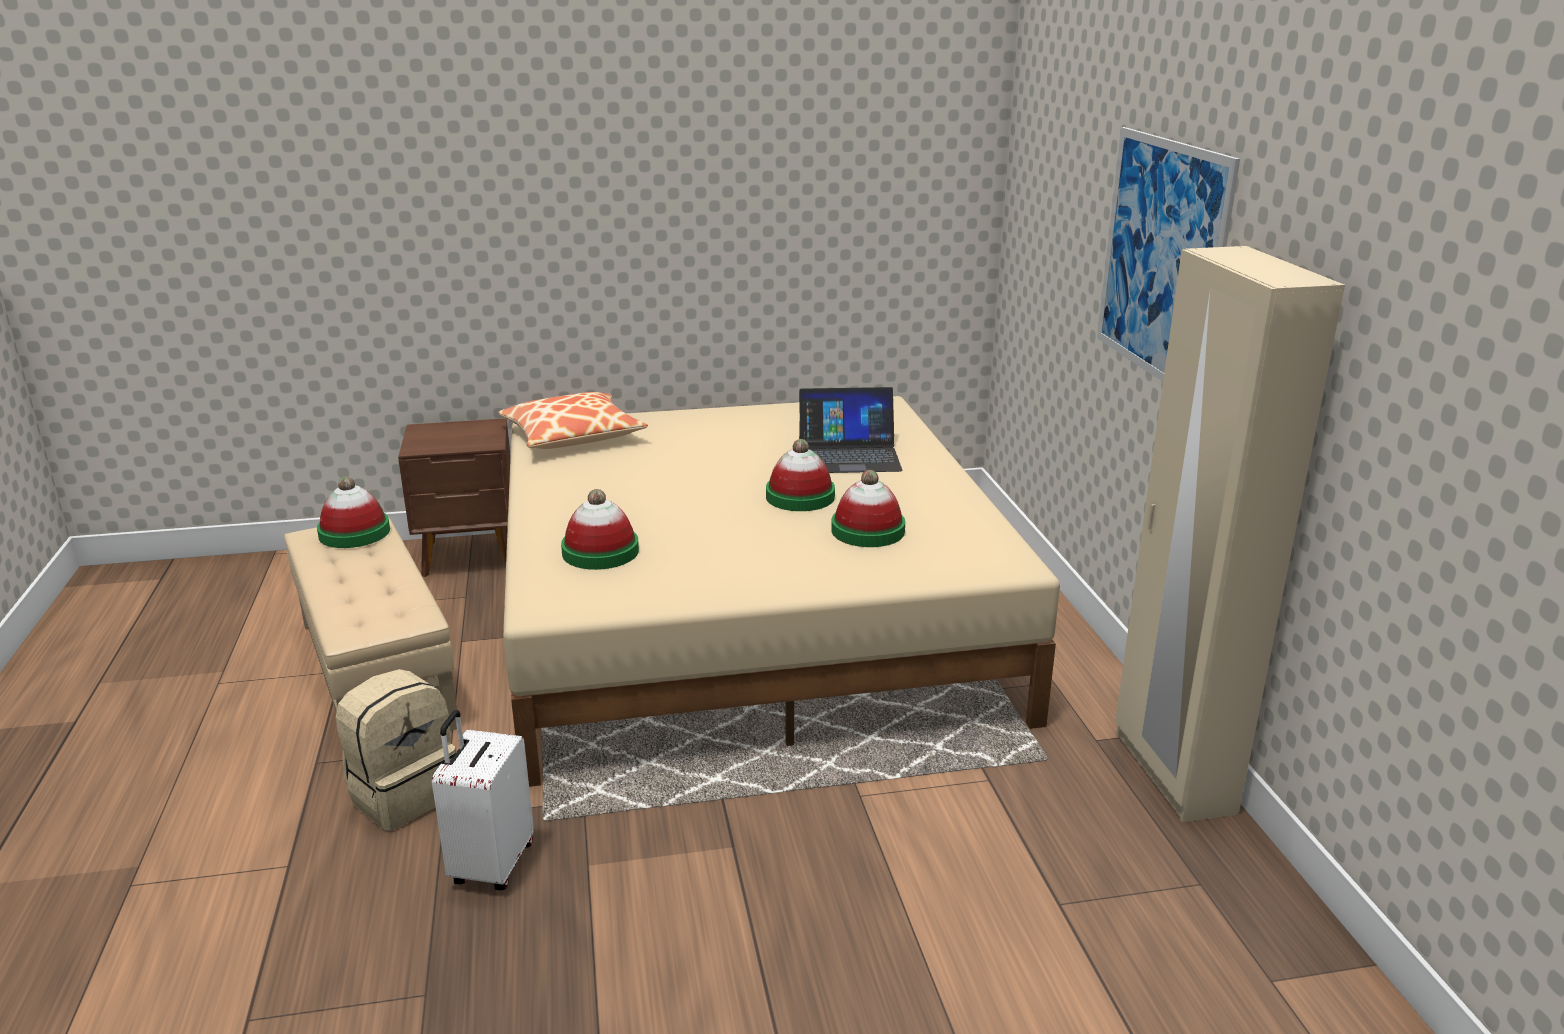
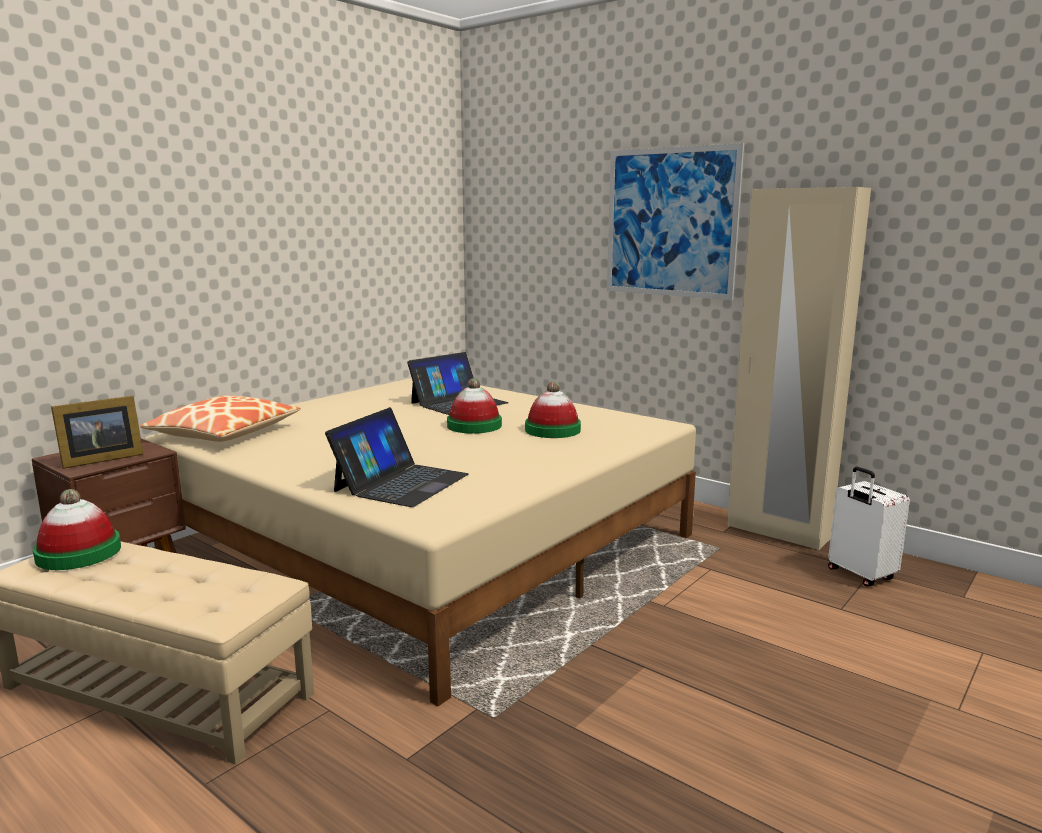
camera: 40 degrees left, 10 degrees down
beige backpack [336,669,456,831] -> none
white suitcase [432,710,534,890] -> white suitcase moved to [828,467,910,586]
hat [561,489,639,570] -> laptop [325,407,469,507]
none -> picture frame [51,396,143,469]

